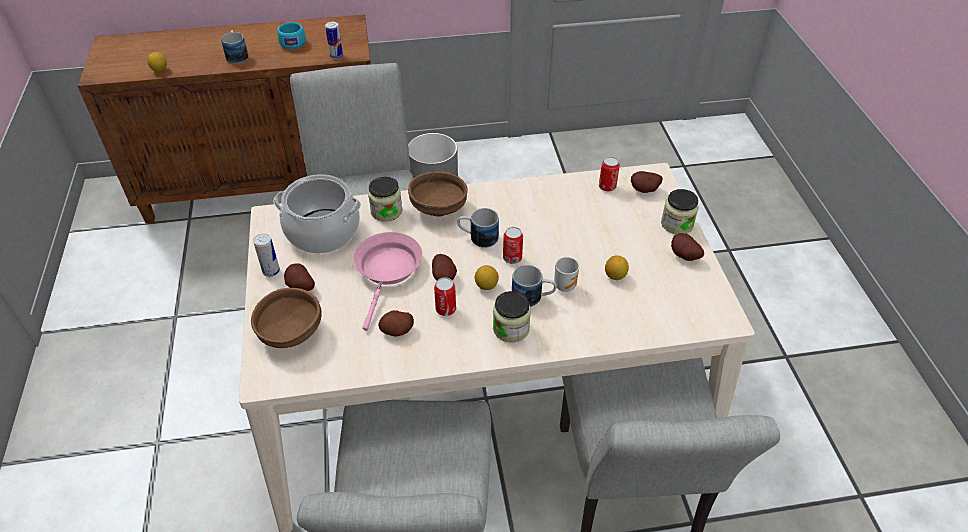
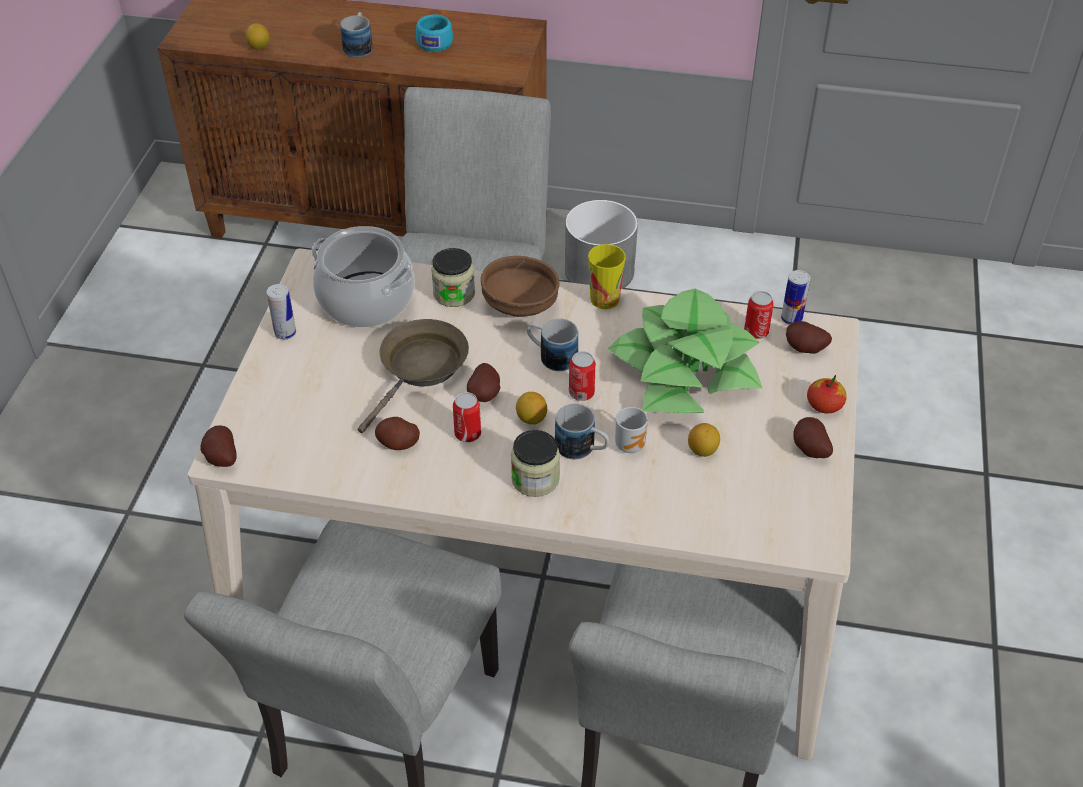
camera: 20 degrees right, 0 degrees up
brown bowl [251,288,322,348] -> none
potato [284,263,315,291] -> potato moved to [201,425,237,467]
can [325,22,343,59] -> can moved to [781,270,810,325]
pink frying pan [353,232,422,331] -> brown frying pan [358,319,469,433]
jar [661,189,699,234] -> apple [807,375,847,414]
none -> cup [588,244,626,309]
none -> potted plant [608,289,762,413]

